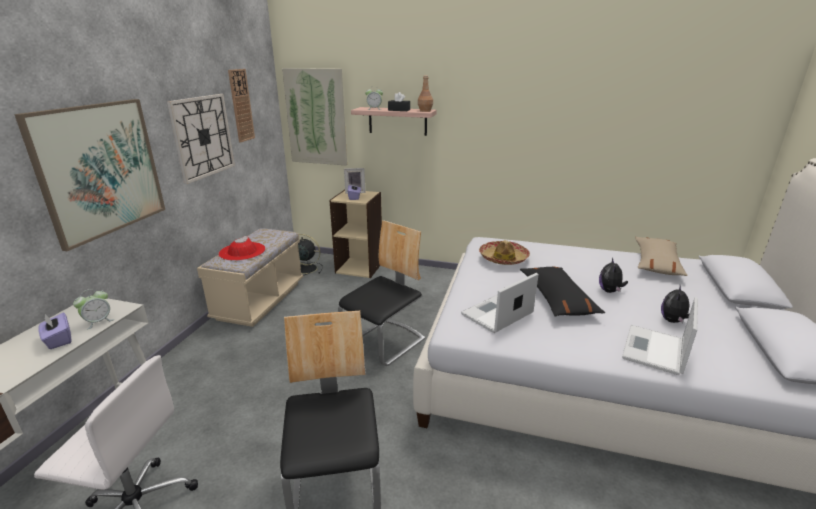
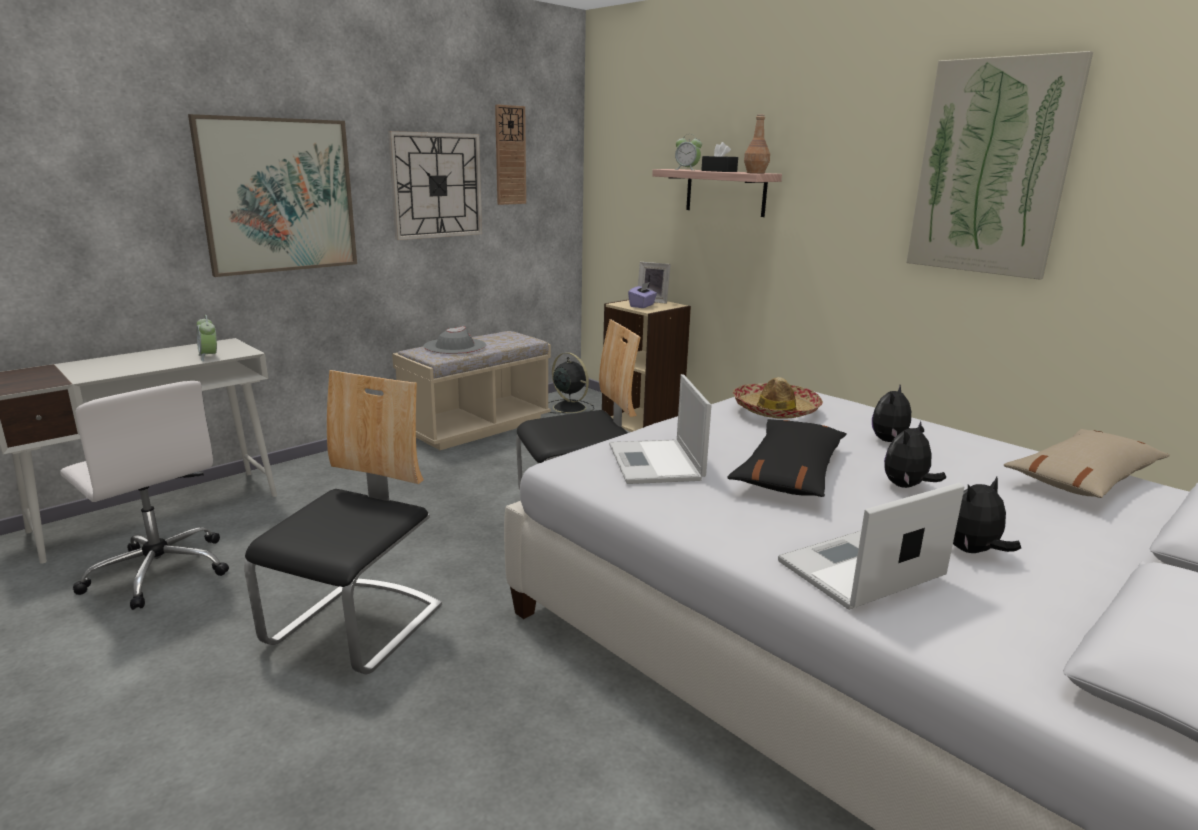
camera: 30 degrees right, 5 degrees down
purple tissue box [38,313,72,349] -> none
alarm clock [73,289,114,330] -> alarm clock turned 75 degrees clockwise [197,315,217,361]
red hat [218,236,266,261] -> grey hat [423,326,486,354]
picture [282,68,347,165] -> picture moved to [906,51,1093,280]
laptop [461,273,539,333] -> laptop turned 90 degrees counterclockwise [609,374,711,484]
none -> plush toy [872,385,924,442]

